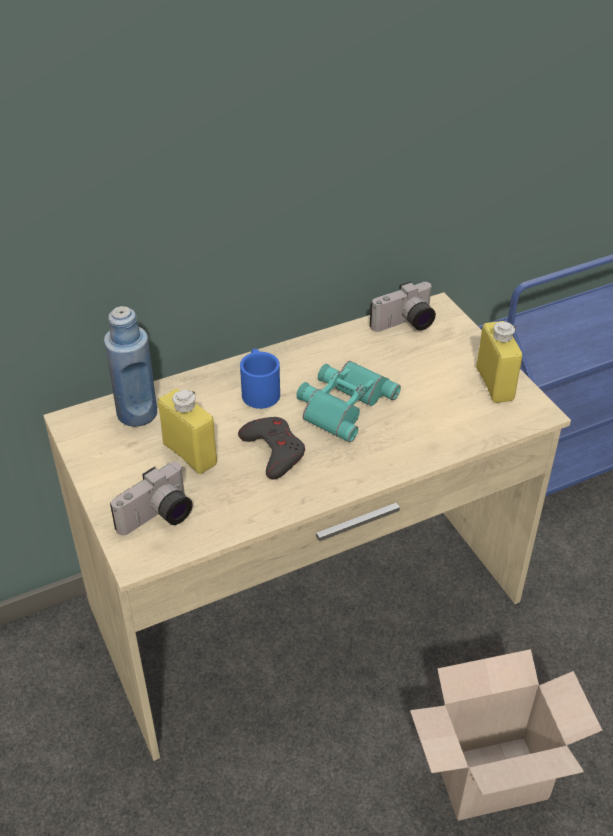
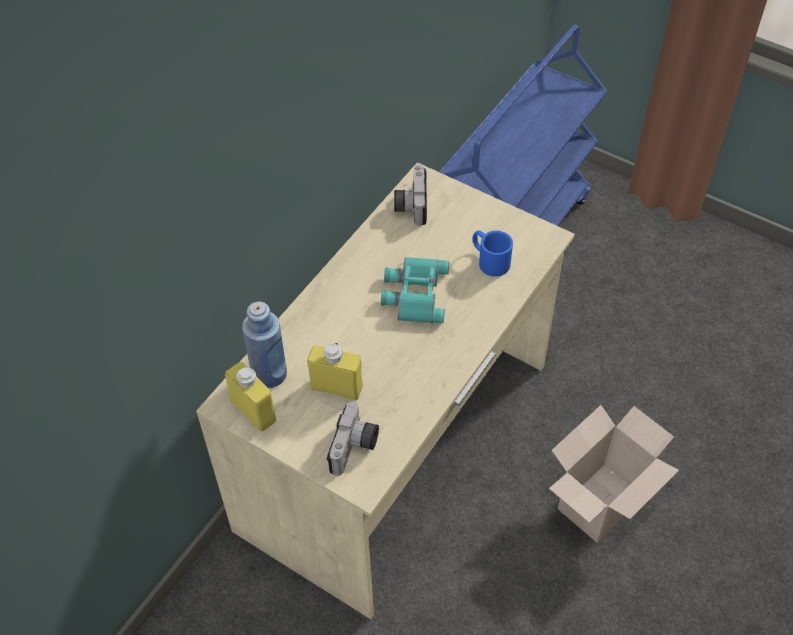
camera: 30 degrees left, 10 degrees up
grey game controller [238,417,305,480] -> none
blue mug [240,349,280,409] -> blue mug moved to [473,230,513,277]
camera [370,282,436,332] -> camera turned 150 degrees clockwise [394,165,427,226]
yellow bottle [476,321,523,403] -> yellow bottle moved to [225,362,276,432]

